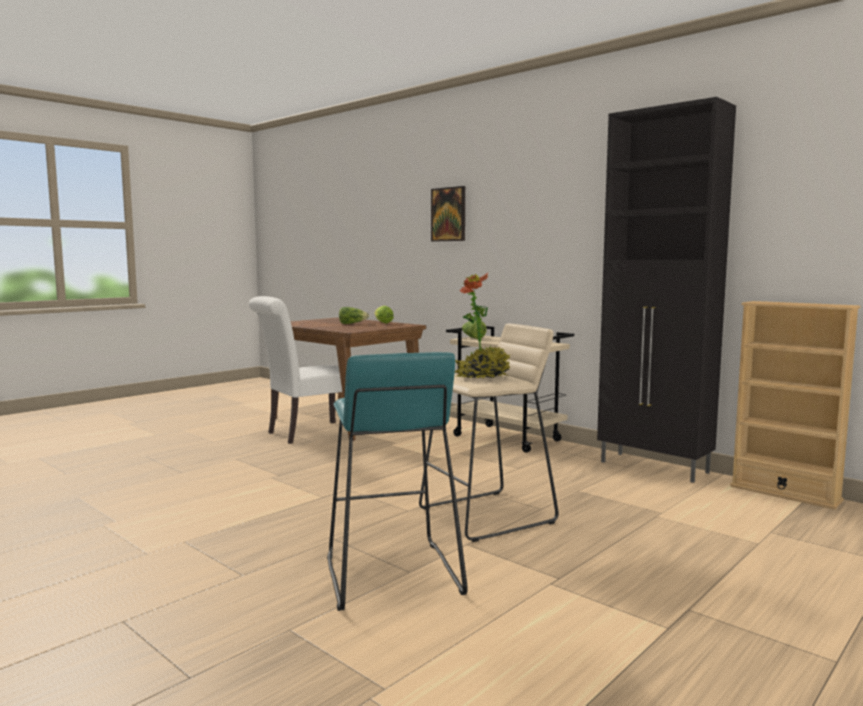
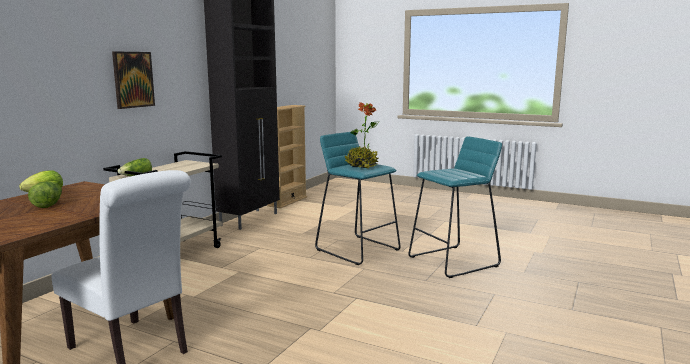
camera: 105 degrees left, 5 degrees up
beige stool [419,323,559,542] -> turquoise stool [315,132,401,265]
picture [431,186,465,242] -> picture moved to [112,51,155,109]

